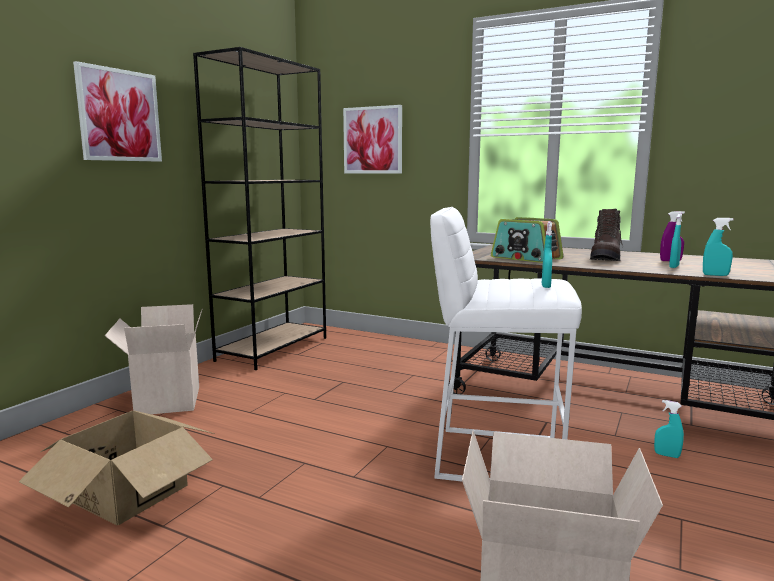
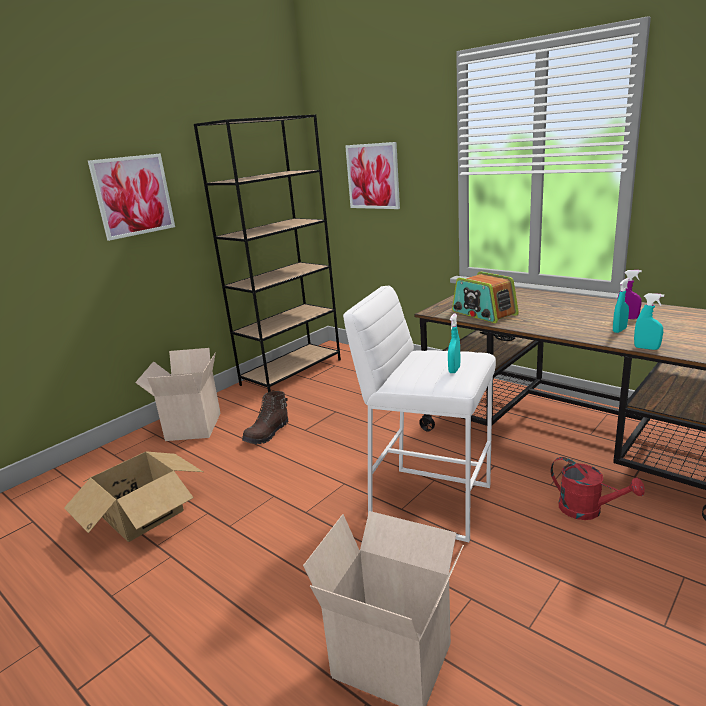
camera: 15 degrees right, 10 degrees up
brown boot [590,209,623,261] -> brown boot moved to [242,391,288,444]
turquoise spray bottle [654,400,684,458] -> red watering can [550,457,645,520]

